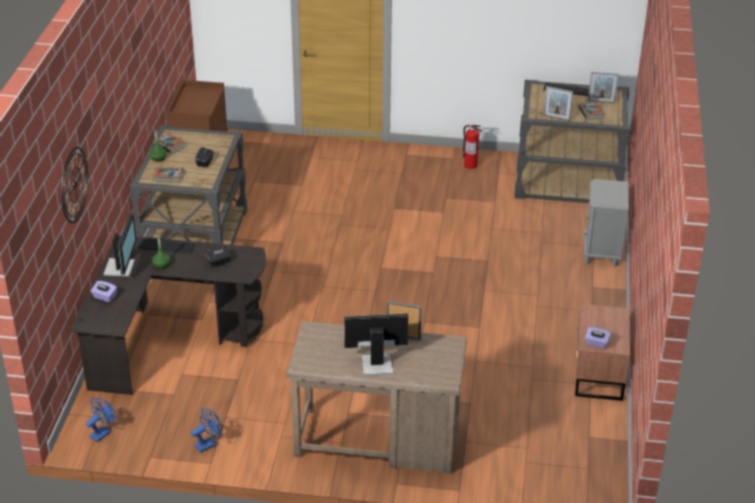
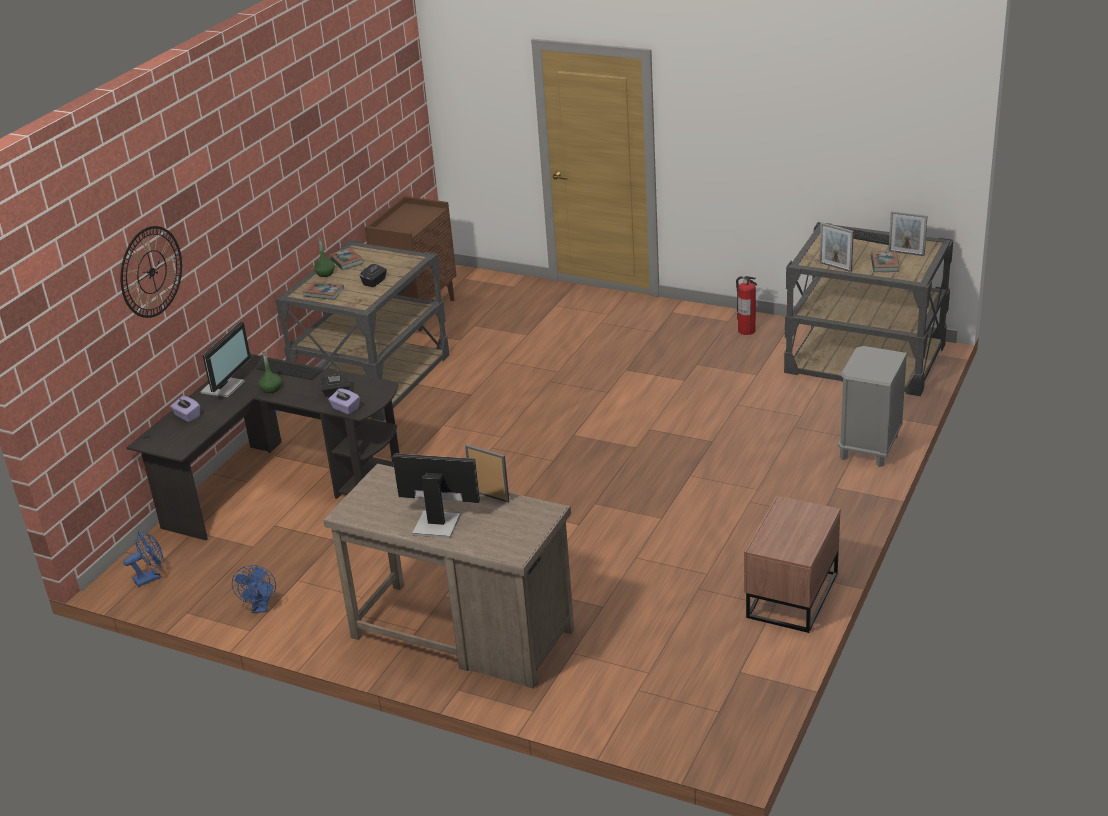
camera: 20 degrees right, 5 degrees down
blue fan [191,408,223,453] -> blue fan turned 105 degrees clockwise [232,565,276,613]
purple tissue box [585,327,611,348] -> purple tissue box moved to [328,389,360,414]

